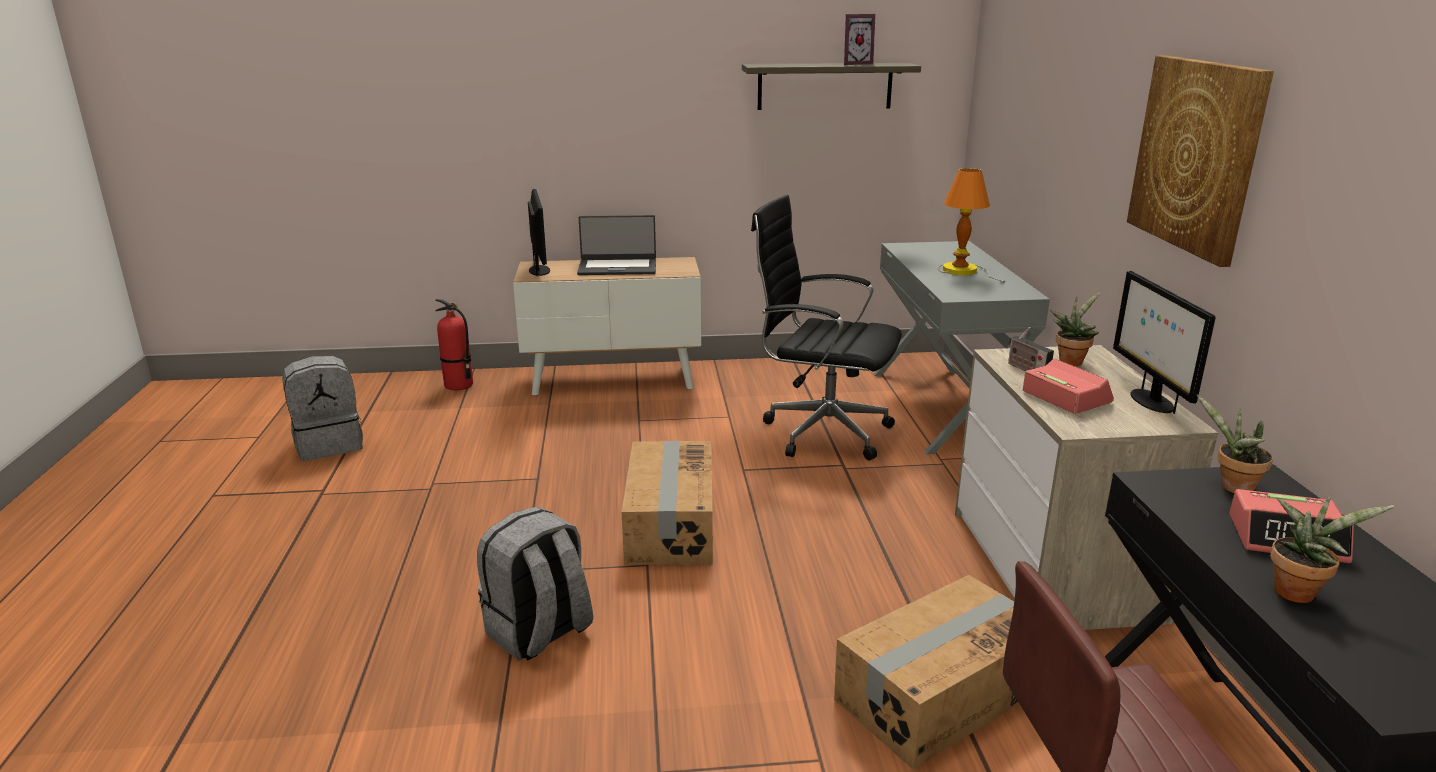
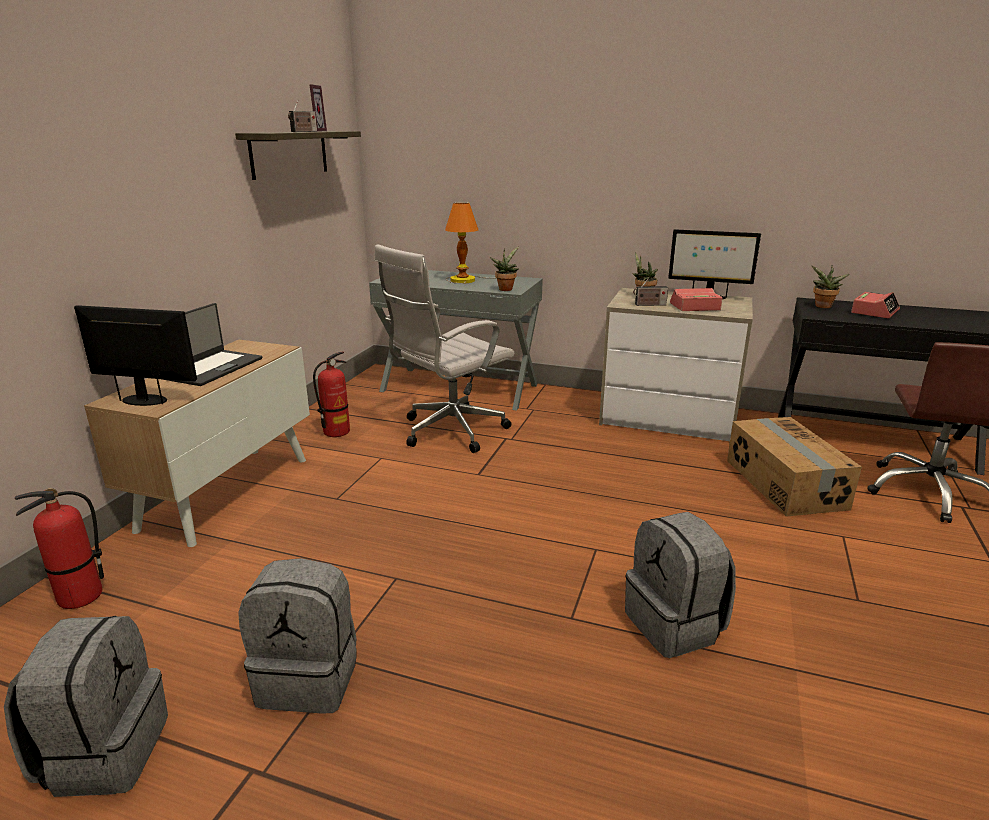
camera: 65 degrees left, 0 degrees up
cardboard box [622,441,713,565] -> none
black office chair [751,195,902,460] -> white office chair [374,244,514,453]
picture [1127,55,1274,267] -> none
potted plant [1270,494,1395,603] -> potted plant moved to [489,247,519,291]
none -> grey backpack [238,558,357,714]
none -> radio [288,100,317,132]
none -> fire extinguisher [313,352,350,437]

